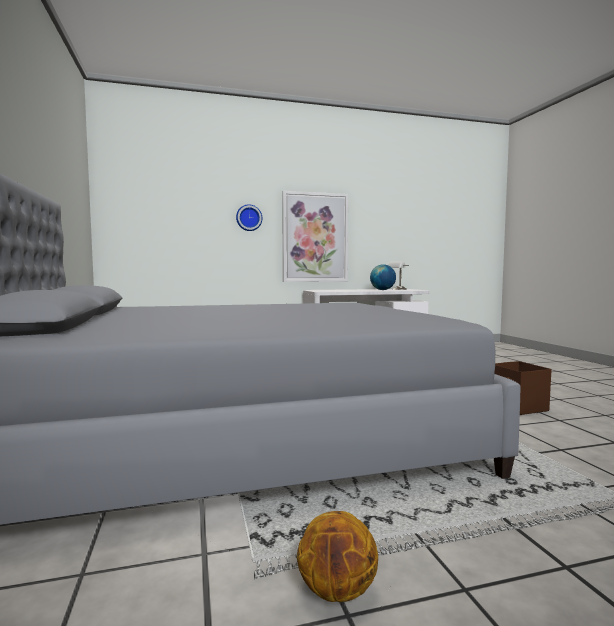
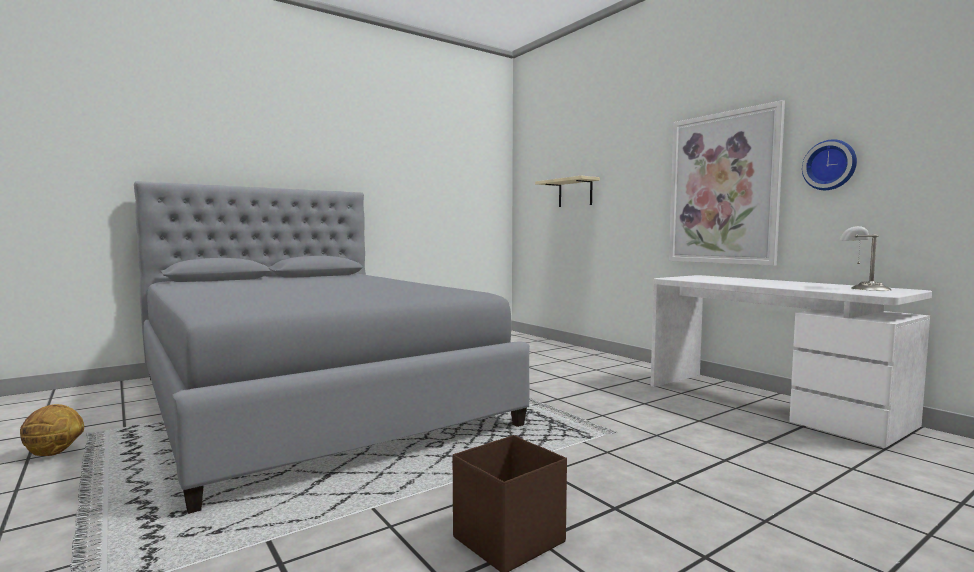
camera: 70 degrees right, 0 degrees up
wall clock [236,204,262,231] -> wall clock moved to [802,139,857,190]
globe [370,264,396,290] -> none
none -> beige shelf [535,176,600,207]

